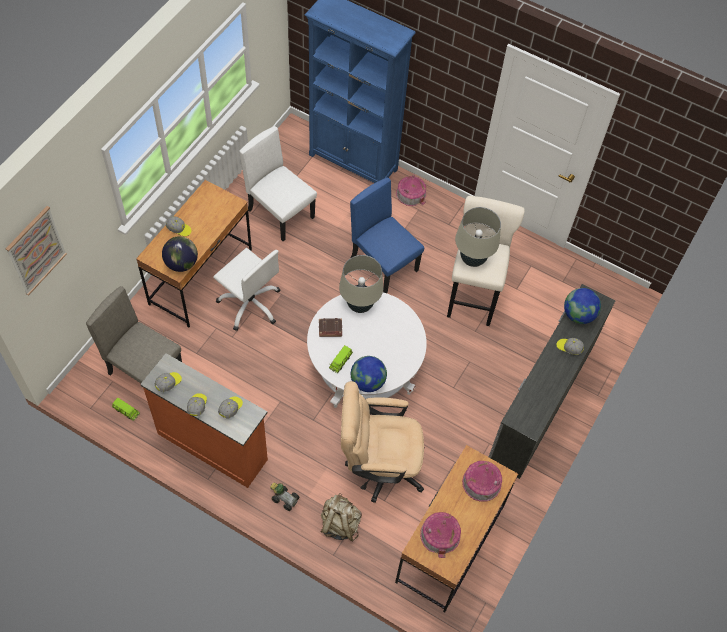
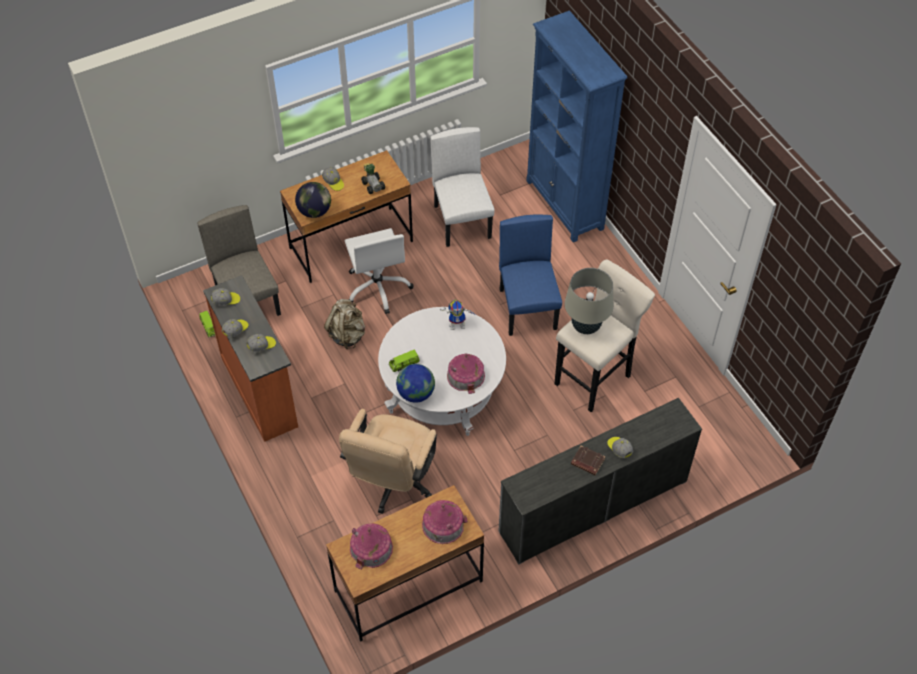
camera: 35 degrees right, 5 degrees down
picture [6,206,67,296] -> none
toy car [270,483,299,511] -> toy car moved to [361,163,385,194]
brown book [319,318,342,337] -> brown book moved to [571,445,605,475]
beige backpack [321,493,362,542] -> beige backpack moved to [324,299,365,349]
beige table lamp [339,255,383,313] -> toy robot [440,299,476,330]
beige office chair [341,381,425,503] -> beige office chair turned 105 degrees counterclockwise [339,409,437,514]
toy house [396,174,426,206] -> toy house moved to [447,353,485,394]
globe [564,288,601,324] -> none

